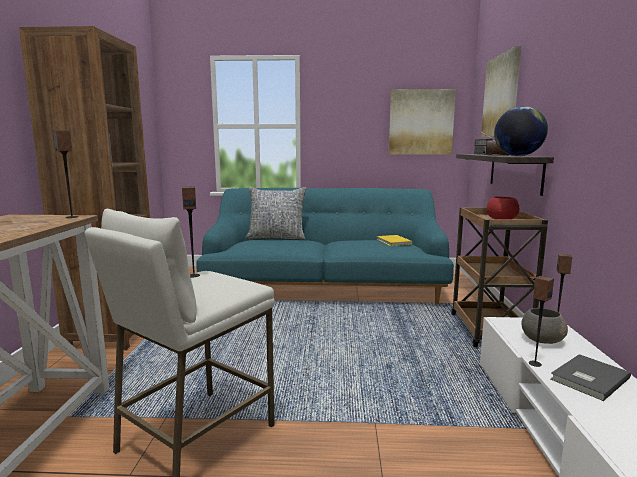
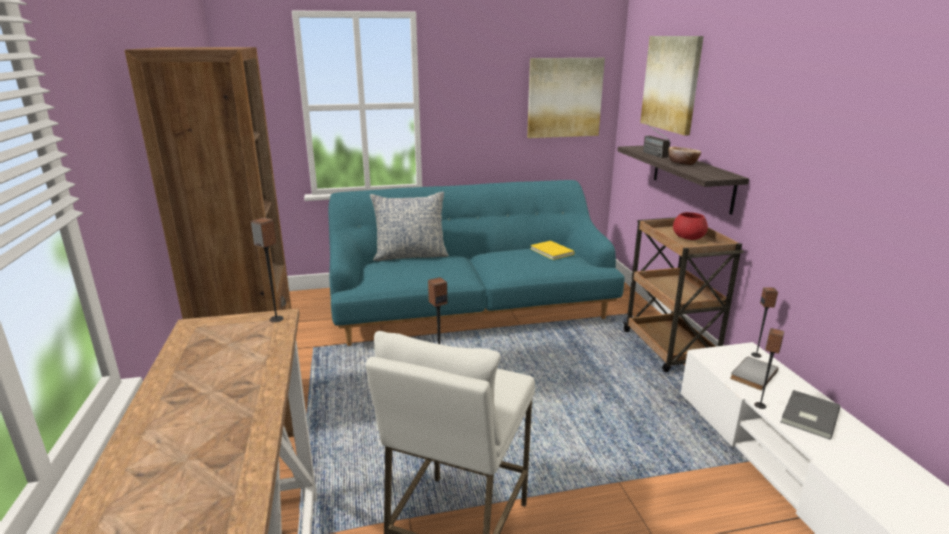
camera: 15 degrees left, 10 degrees up
globe [494,106,548,156] -> none
grey bowl [521,308,568,344] -> grey book [730,357,779,391]

